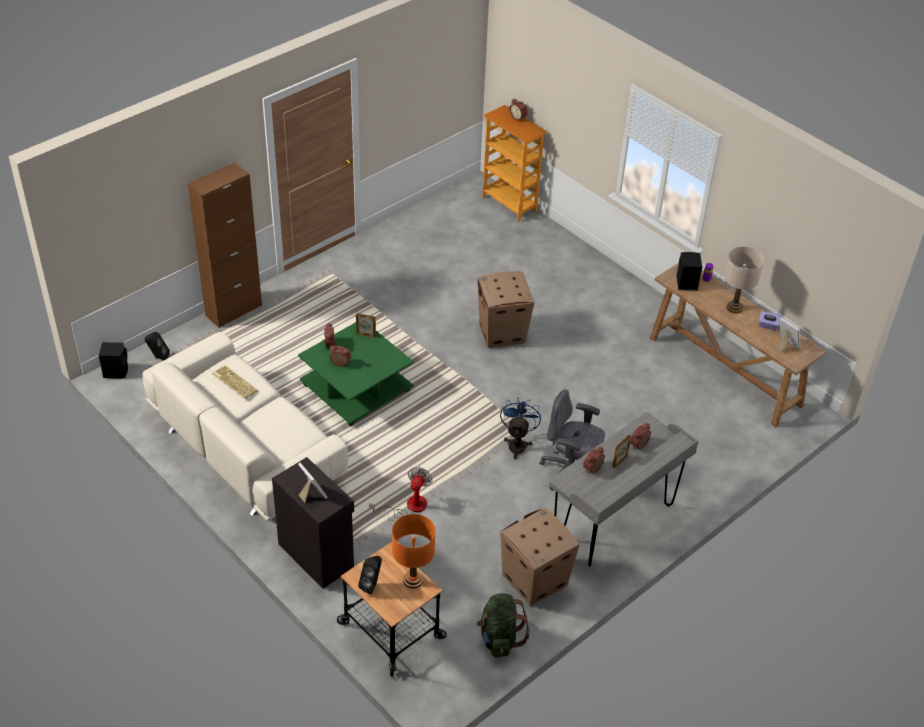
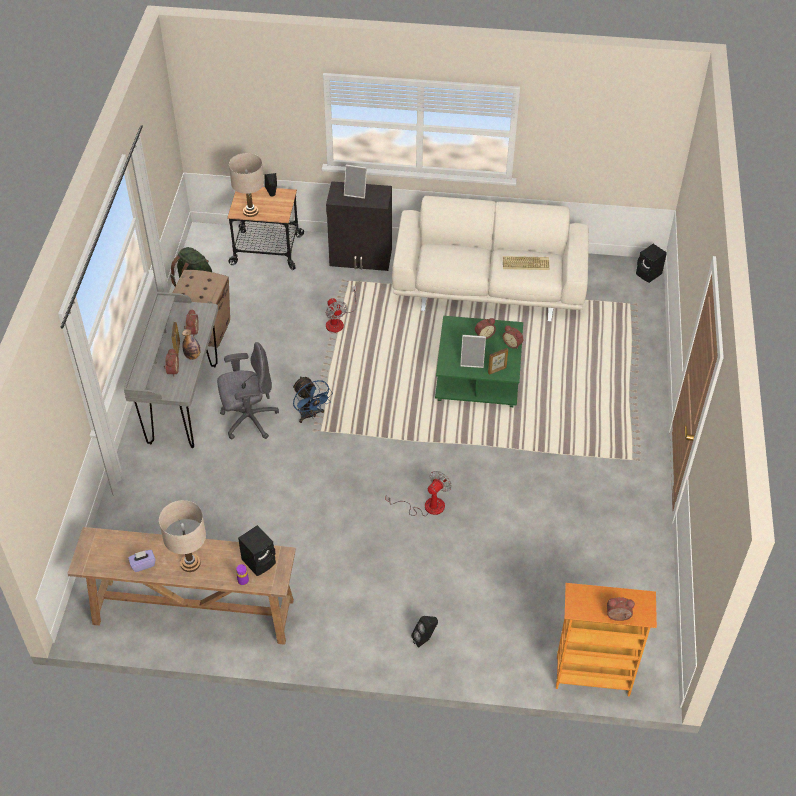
camera: 140 degrees right, 5 degrees up
black speaker [145,332,170,360] -> black speaker moved to [411,616,438,648]
brown cabinet [188,162,262,328] -> none
orange table lamp [392,514,435,589] -> beige table lamp [229,153,264,217]
cardboard box [478,271,534,348] -> fan [385,471,451,516]
picture frame [775,318,801,353] -> picture frame moved to [460,335,486,368]
none -> bottle [182,329,200,360]

